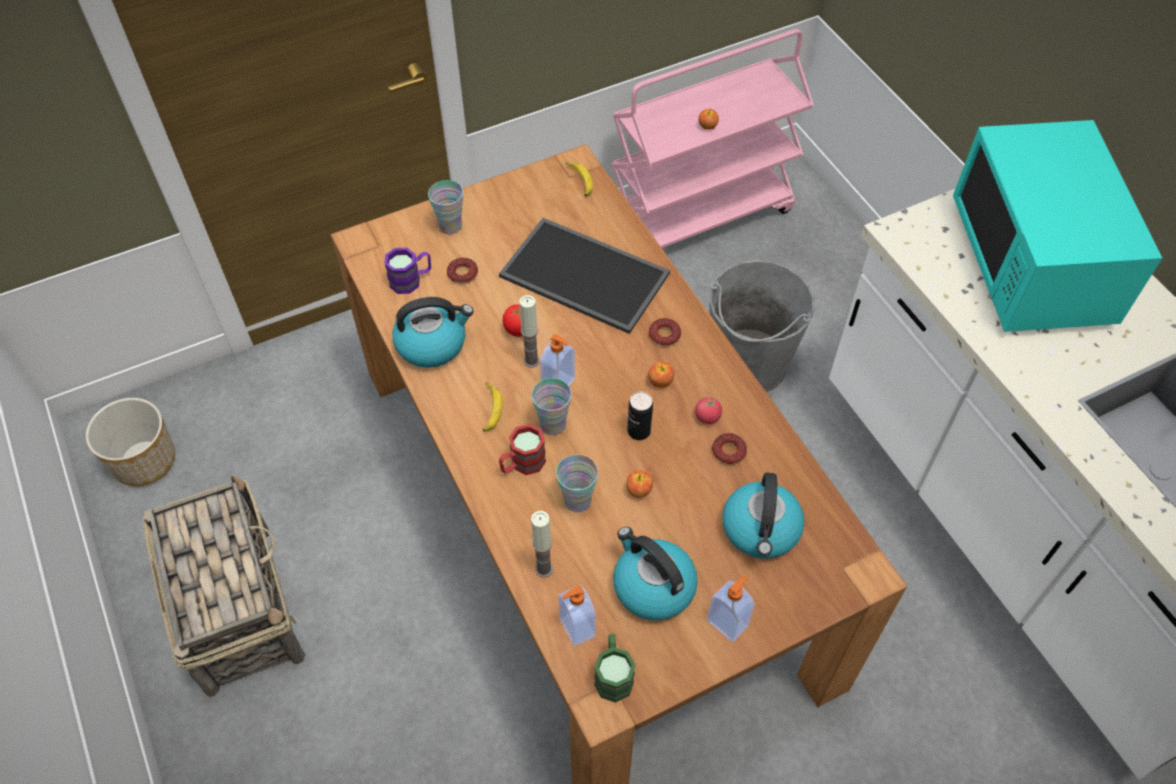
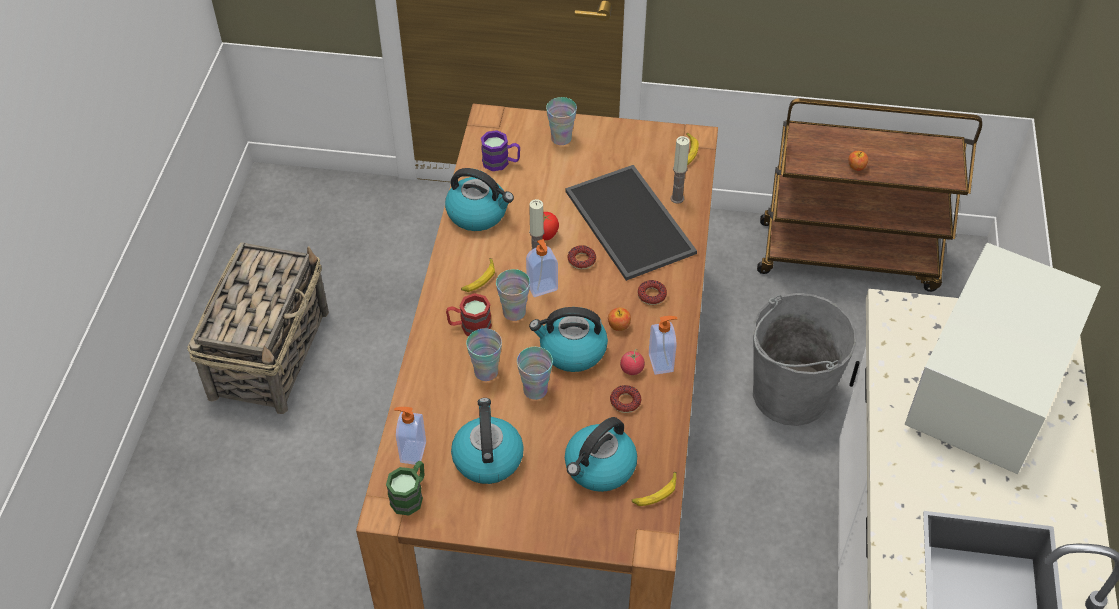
camera: 35 degrees right, 5 degrees down
planter [86,398,175,486] -> none
donut [447,258,478,284] -> donut moved to [567,245,596,270]
candle [531,511,553,578] -> candle moved to [670,136,690,204]
pink cart [612,29,814,248] -> brown cart [757,98,982,292]
apple [626,470,653,498] -> cup [517,347,553,400]
can [627,392,653,440] -> kettle [529,307,608,372]
soap dispenser [707,576,755,642] -> soap dispenser moved to [649,316,677,375]
turquoise microwave [953,120,1162,332] -> white microwave [904,243,1101,474]
none -> banana [632,472,677,506]

